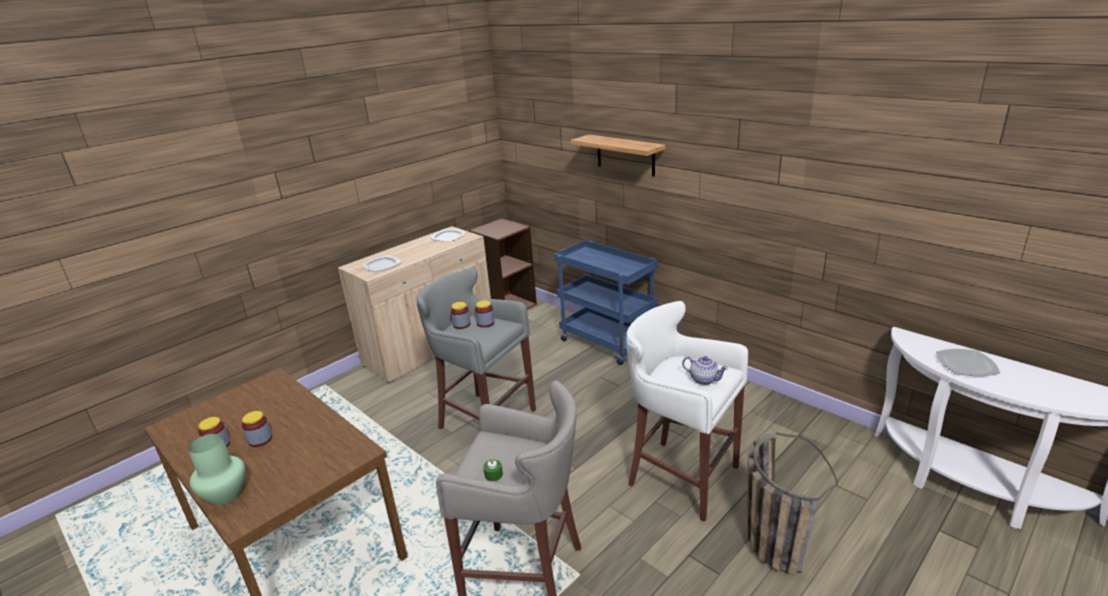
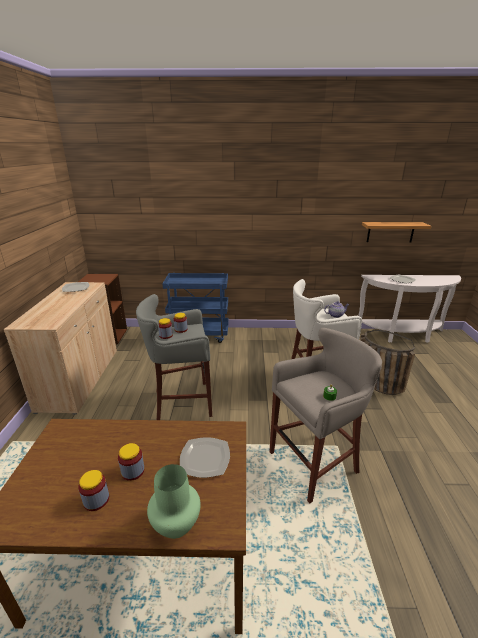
camera: 45 degrees left, 0 degrees up
plate [362,255,401,272] -> plate moved to [180,437,230,478]
shelf [571,134,665,176] -> shelf moved to [362,222,431,243]

